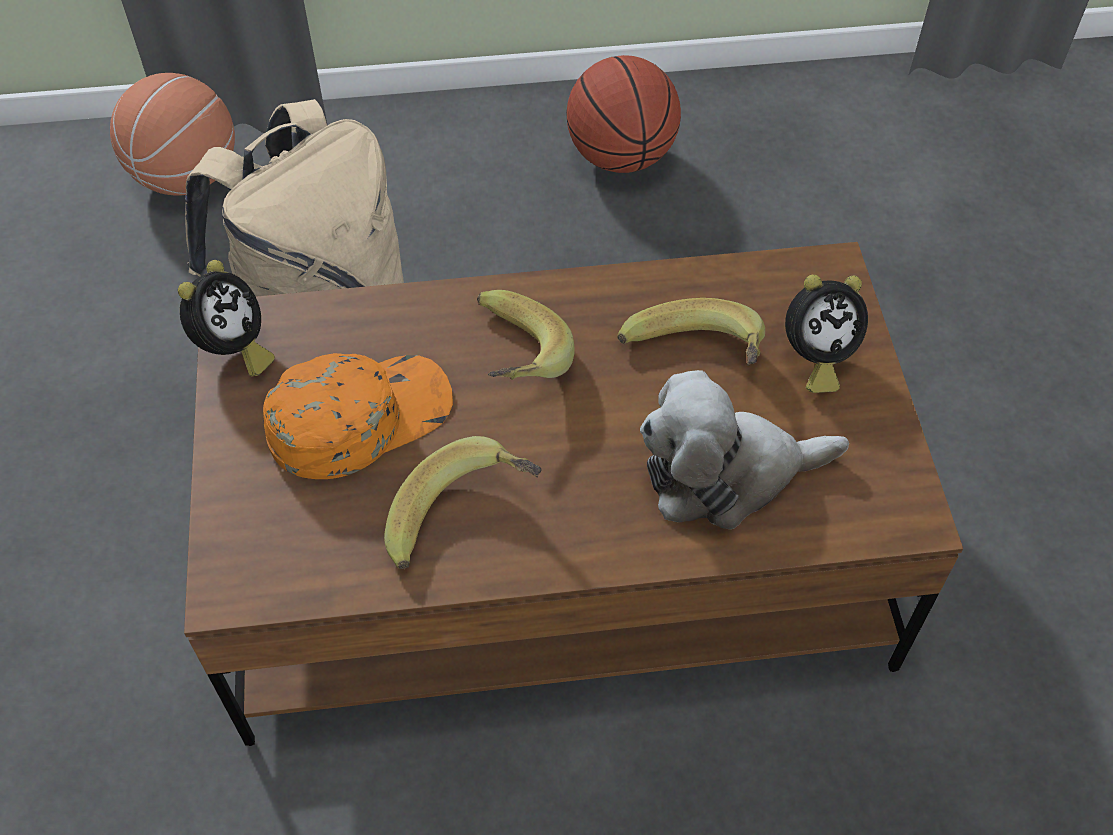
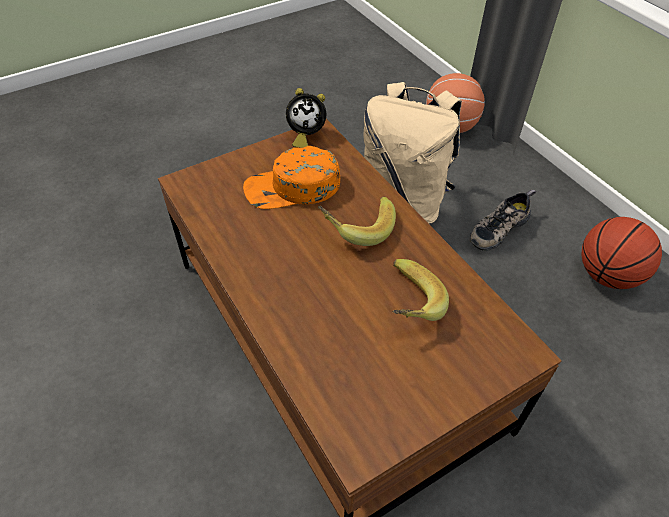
camera: 65 degrees right, 5 degrees down
orange cap [263,353,453,479] -> orange cap turned 135 degrees clockwise [243,146,340,209]
banana [384,436,542,569] -> none
plush toy [640,370,849,529] -> none
alarm clock [785,275,868,393] -> none
none -> shoe [470,189,536,251]

